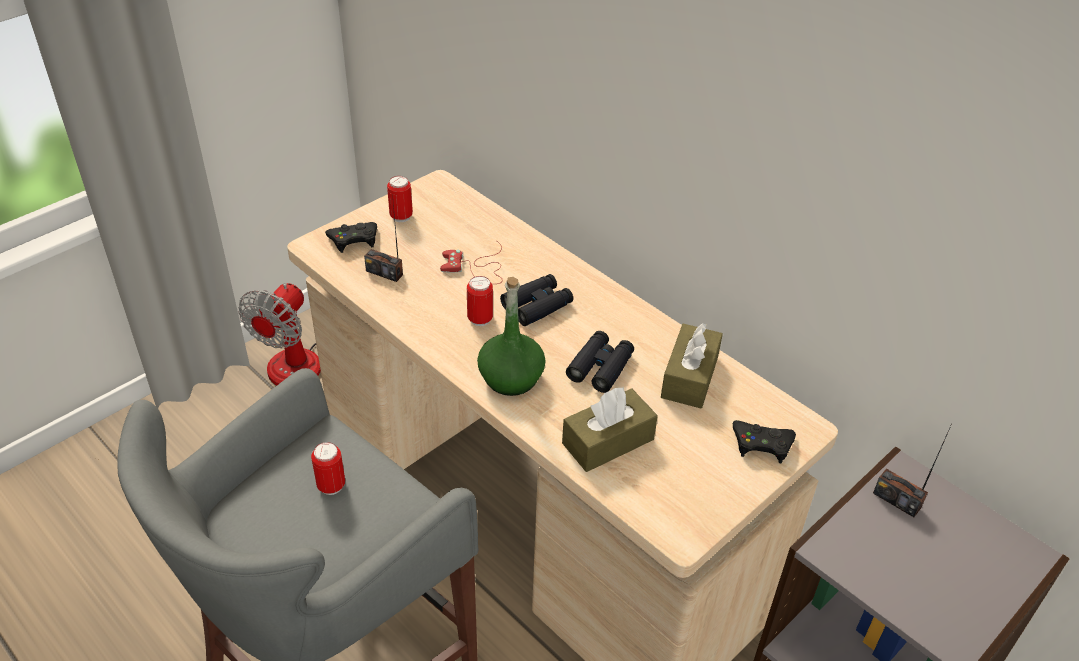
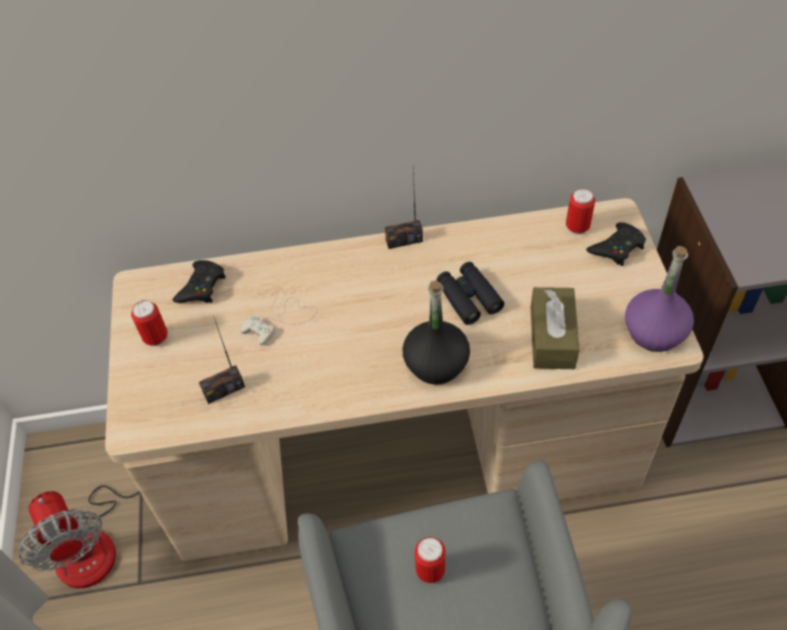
camera: 50 degrees left, 10 degrees up
black game controller [325,222,377,253] -> black game controller moved to [172,260,226,303]
red game controller [440,241,503,284] -> white game controller [240,284,317,345]
can [467,276,493,326] -> can moved to [566,189,595,235]
green bottle [477,277,546,396] -> black bottle [403,280,470,385]
black binoculars [500,274,573,326] -> none
brown tissue box [661,323,723,408] -> none
radio [873,424,952,517] -> radio moved to [385,170,423,249]
none -> purple bottle [625,246,694,352]

